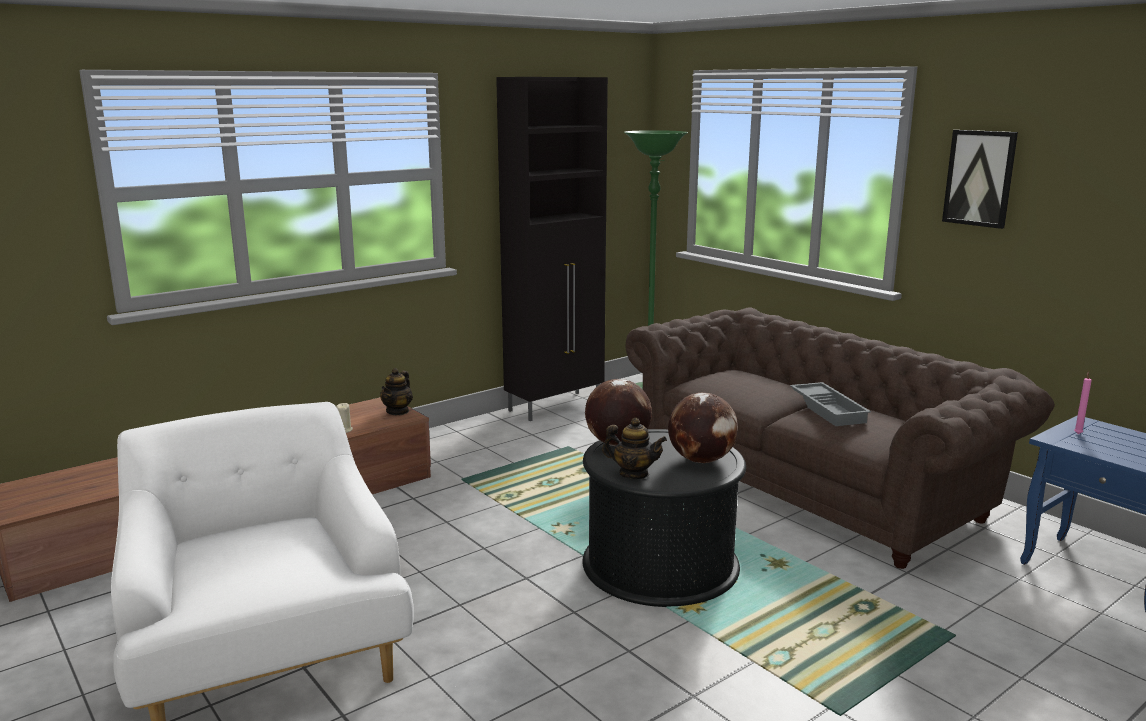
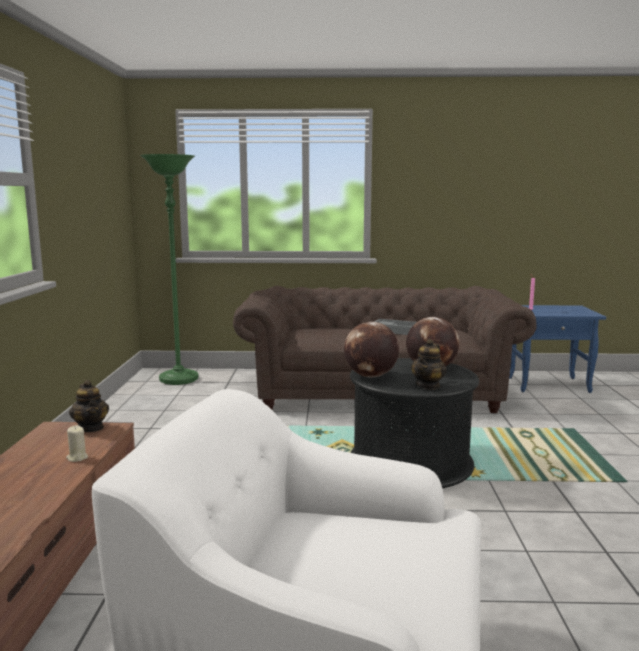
camera: 50 degrees left, 5 degrees down
black cabinet [496,77,608,421] -> none
teapot [602,418,667,479] -> teapot turned 150 degrees clockwise [411,339,447,390]
picture [942,130,1018,229] -> none

